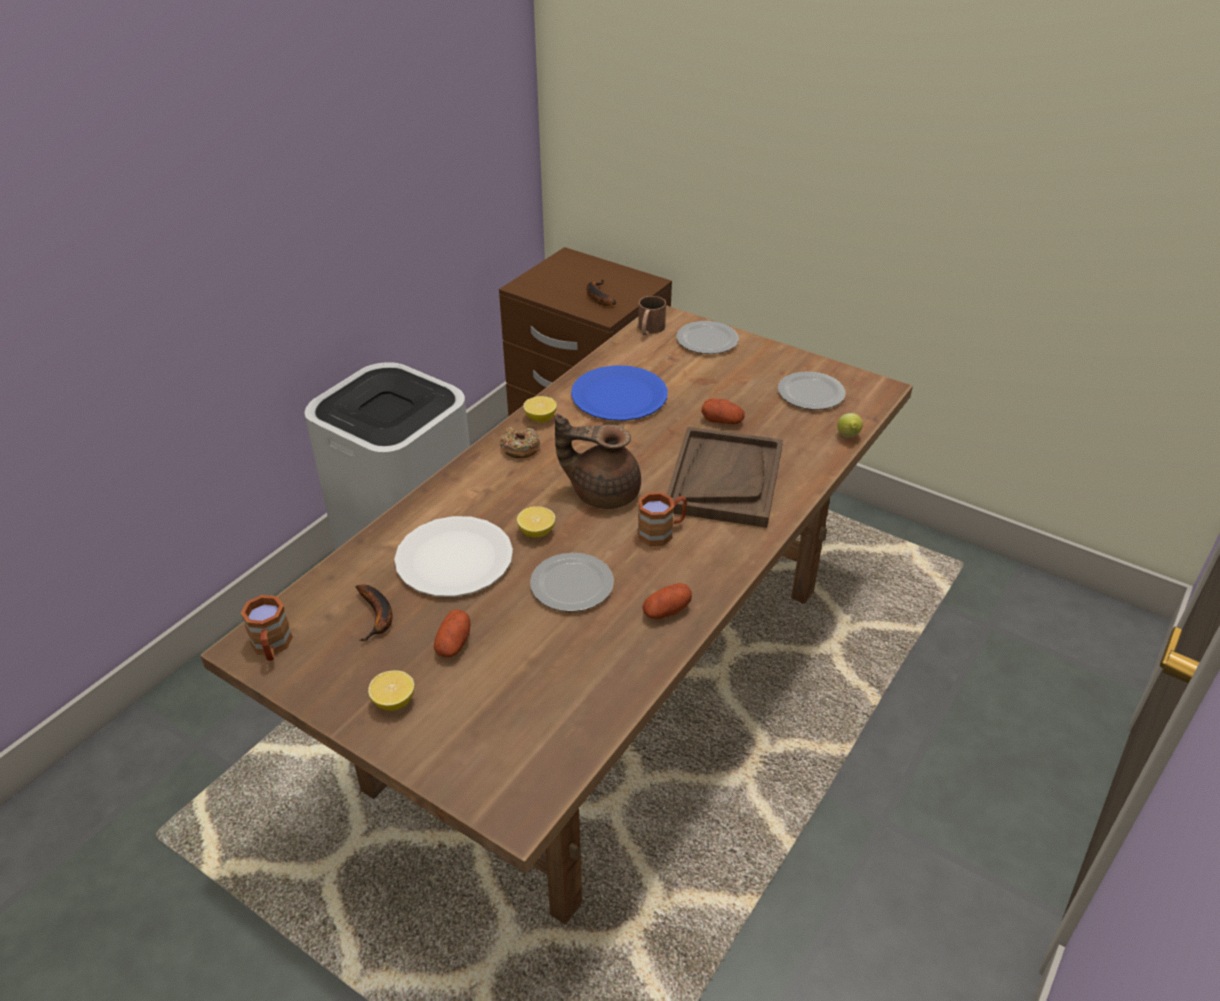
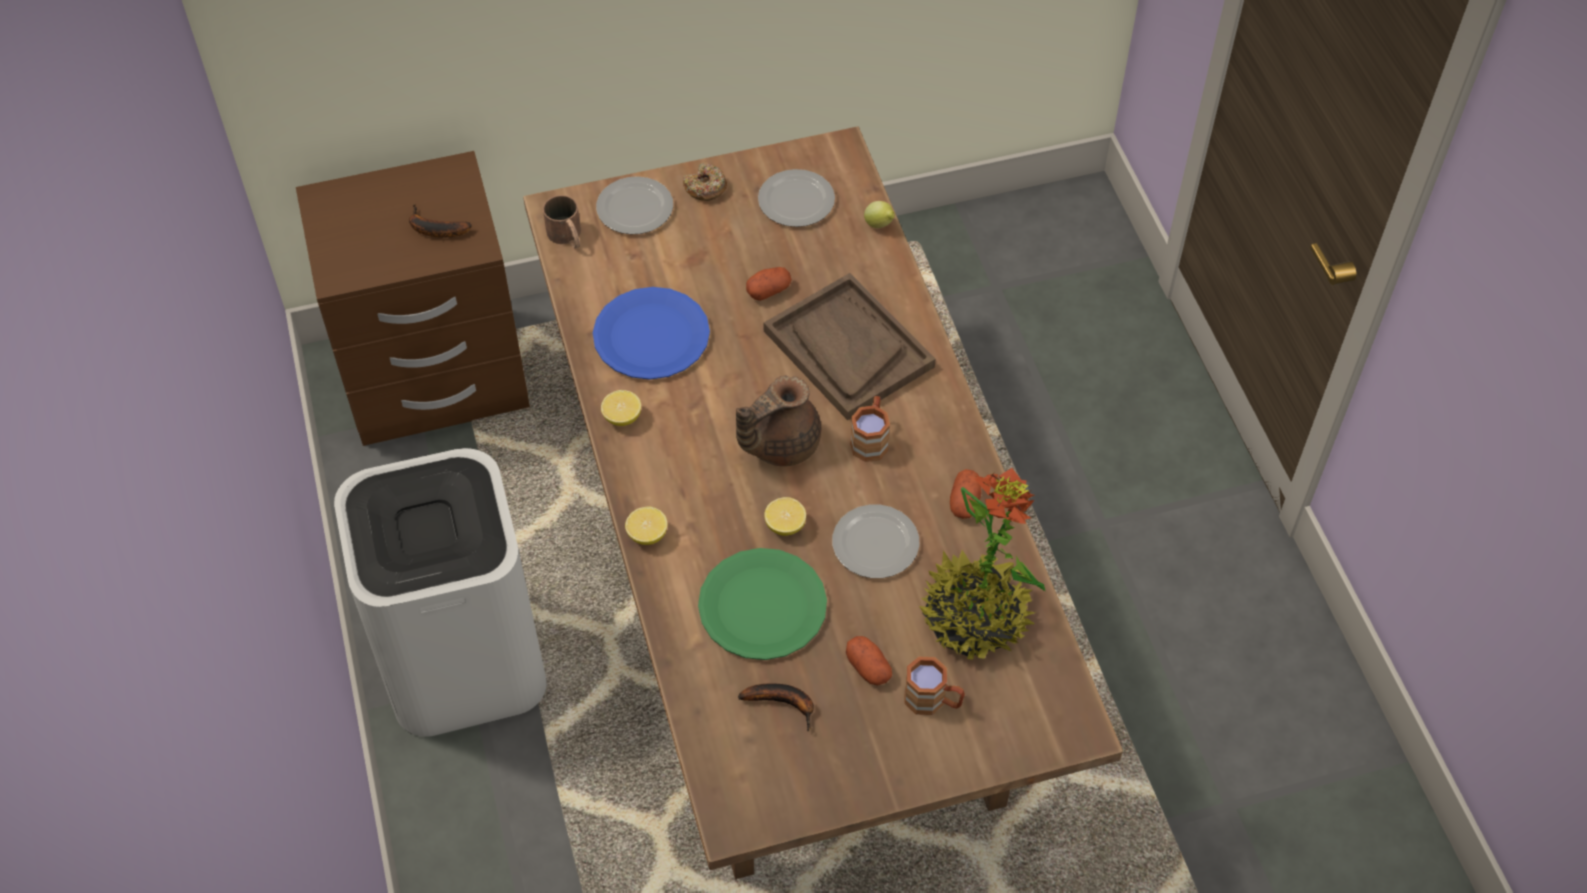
camera: 50 degrees left, 15 degrees up
brown mug [241,595,293,661] -> brown mug moved to [905,657,965,715]
lemon [368,670,414,711] -> lemon moved to [625,507,667,545]
white plate [394,516,513,597] -> green plate [698,548,827,660]
donut [500,427,540,458] -> donut moved to [683,163,727,201]
none -> potted plant [919,468,1045,660]

